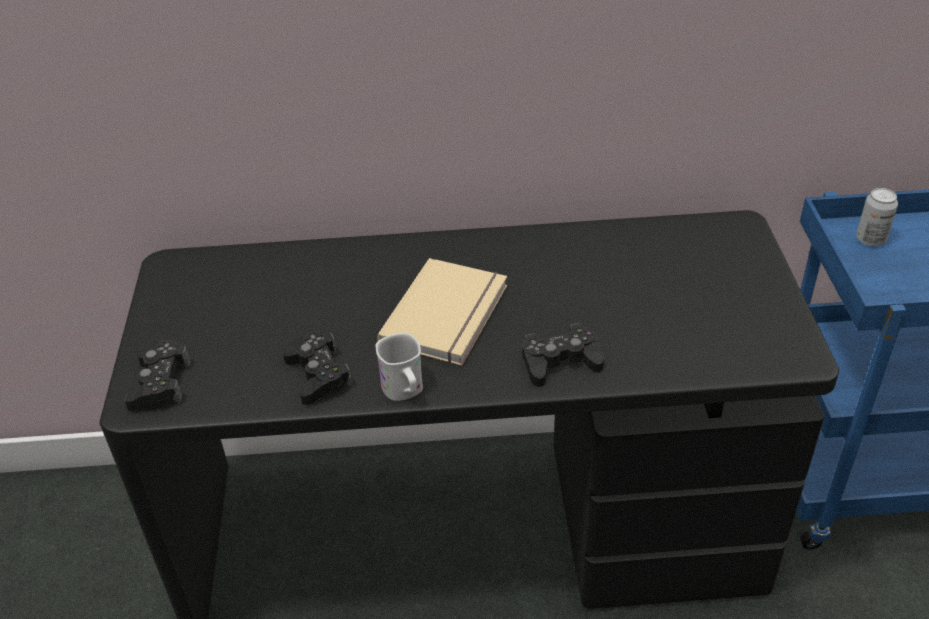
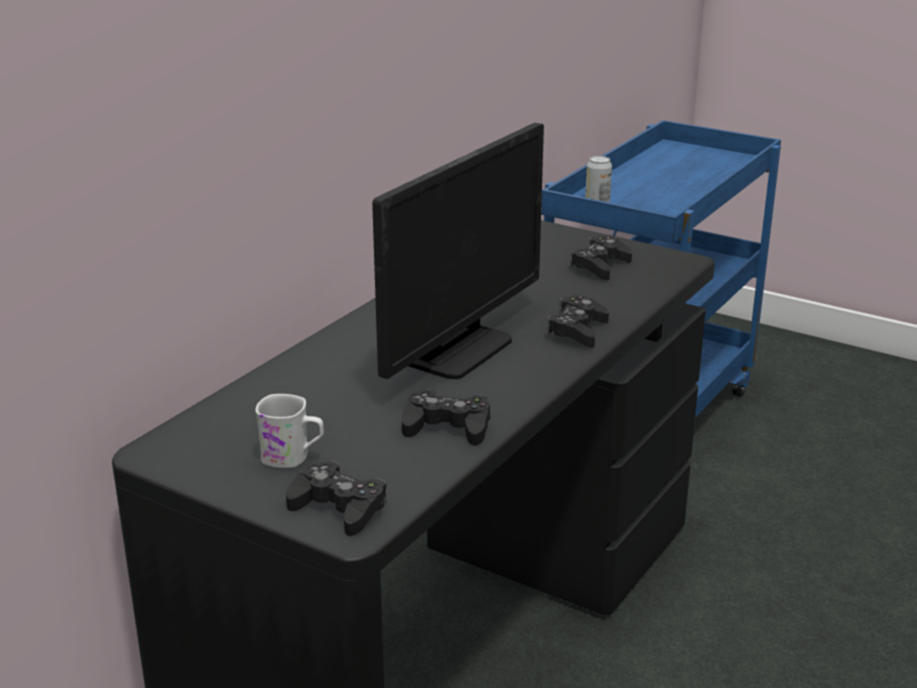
camera: 55 degrees left, 15 degrees down
white mug [375,333,423,401] -> white mug moved to [255,394,324,468]
beige book [377,258,507,366] -> monitor [372,123,544,379]
none -> black game controller [570,236,632,280]

